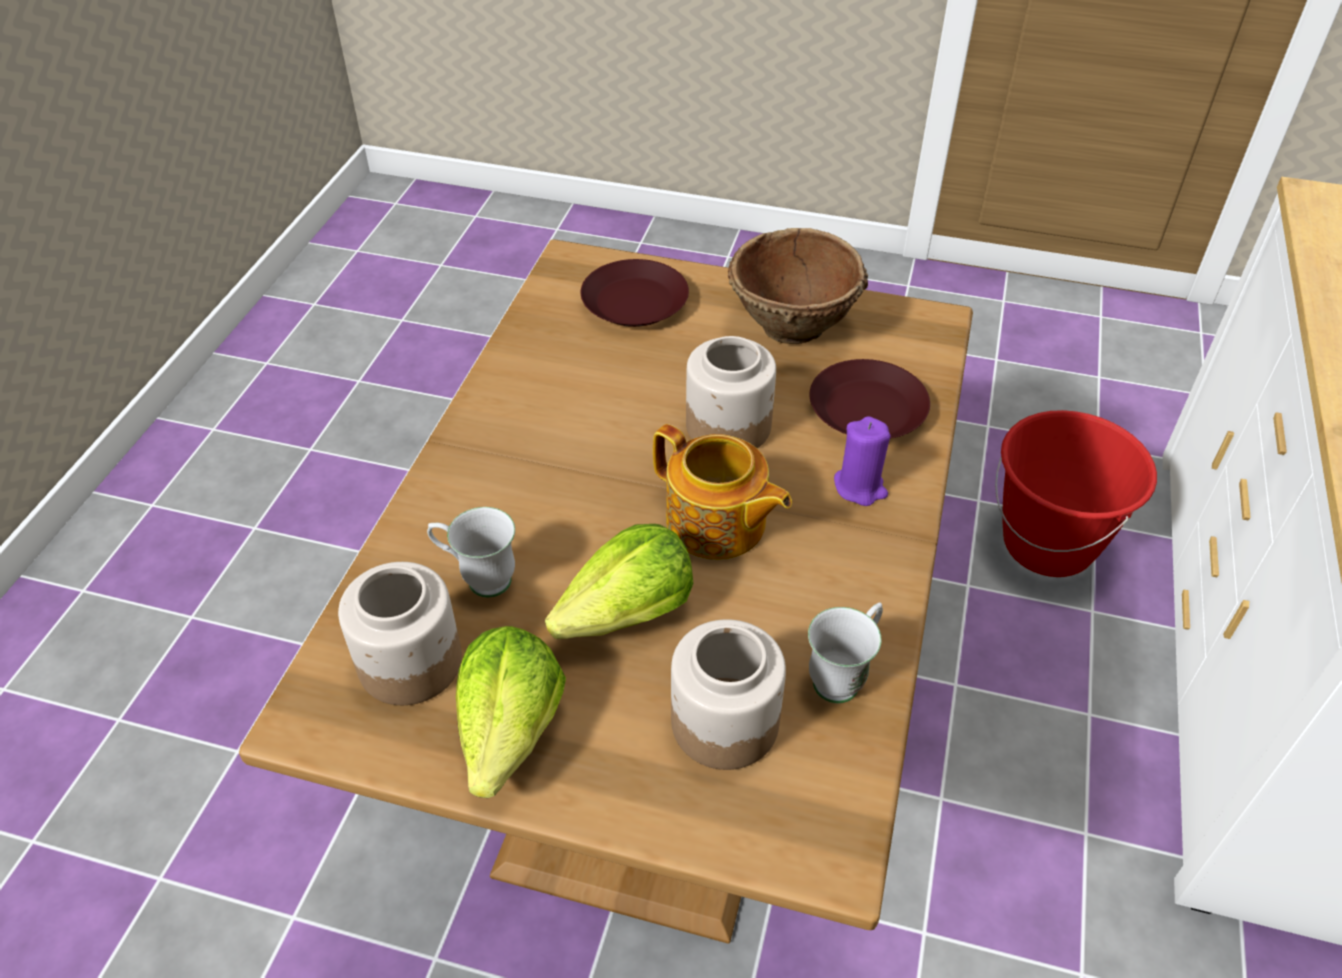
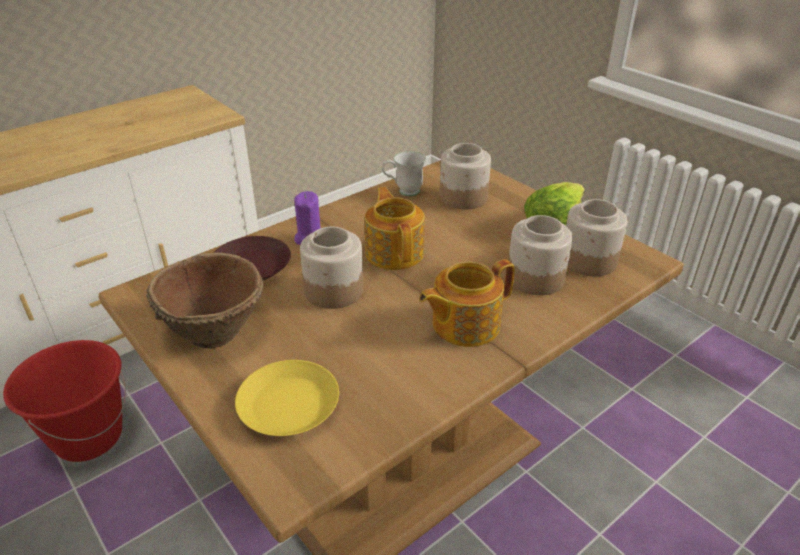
camera: 145 degrees left, 10 degrees down
white mug [427,507,515,598] -> jar [508,215,573,295]
lettuce [545,524,693,639] -> none
brown plate [581,259,689,327] -> yellow plate [235,360,339,436]
none -> teapot [419,259,515,347]

